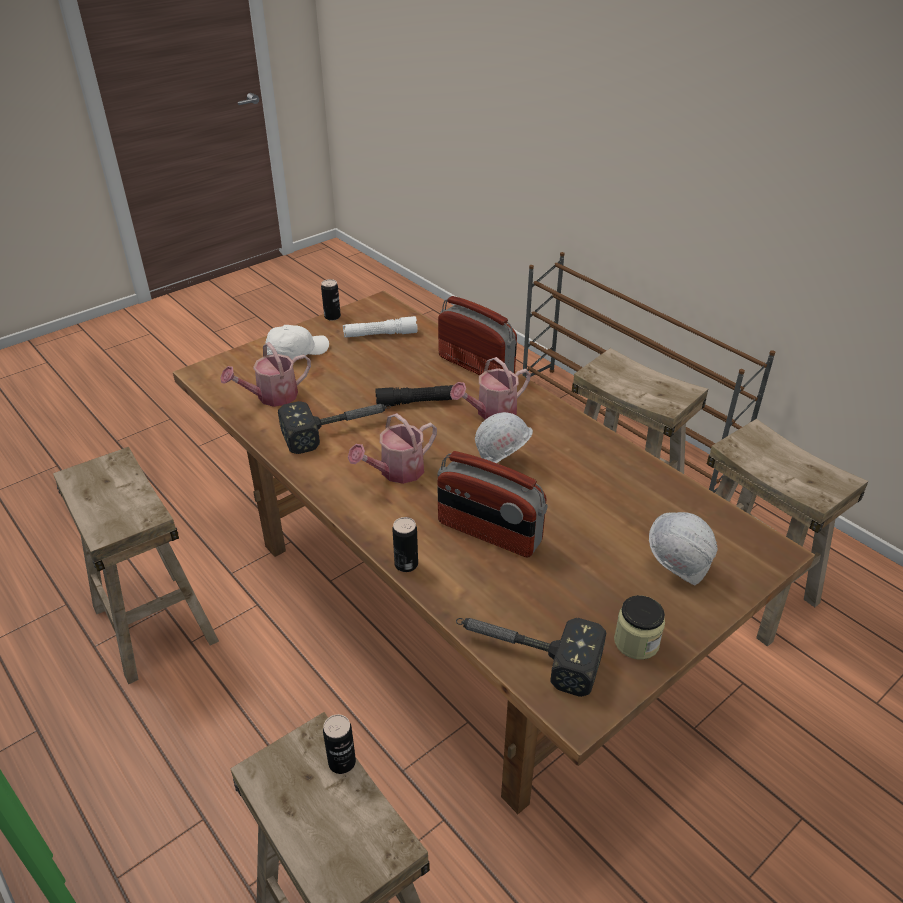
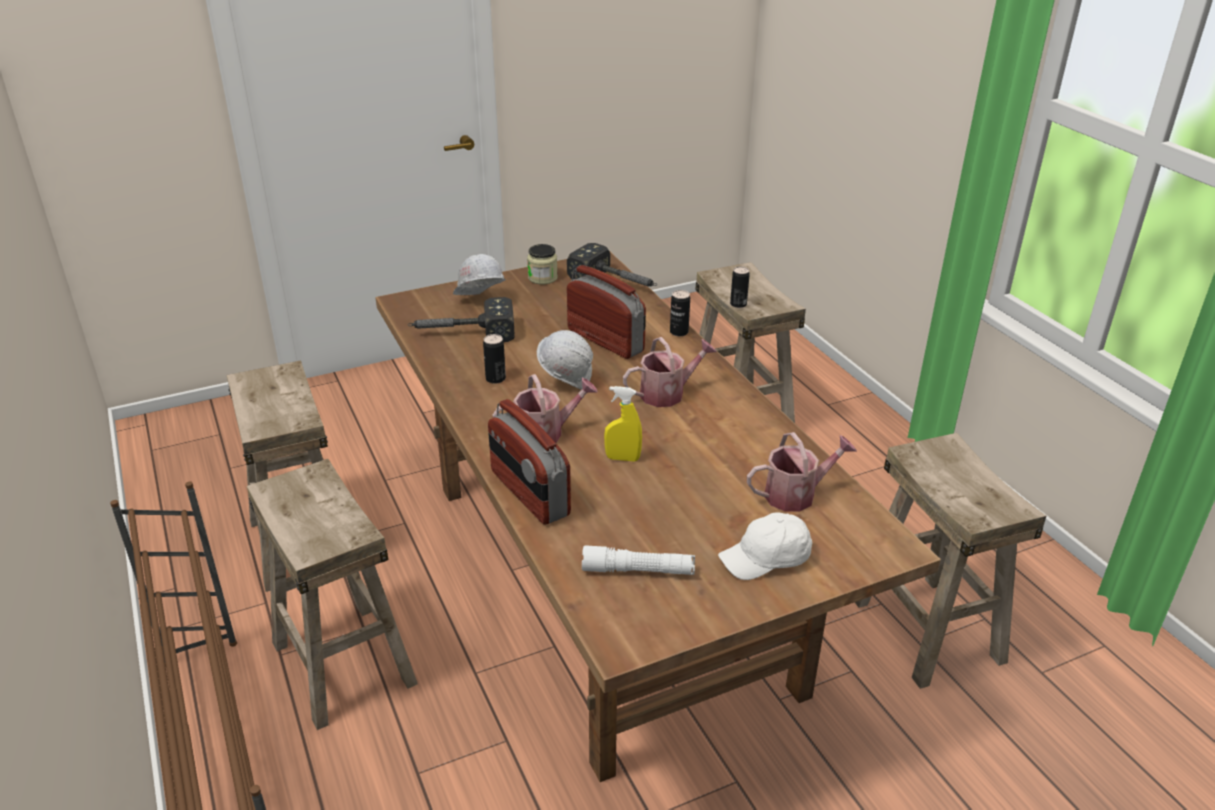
camera: 165 degrees left, 5 degrees down
hammer [278,401,391,454] -> hammer moved to [408,297,514,342]
can [321,279,341,321] -> can moved to [483,334,506,384]
black flashlight [375,385,453,407] -> yellow spray bottle [604,386,642,462]

